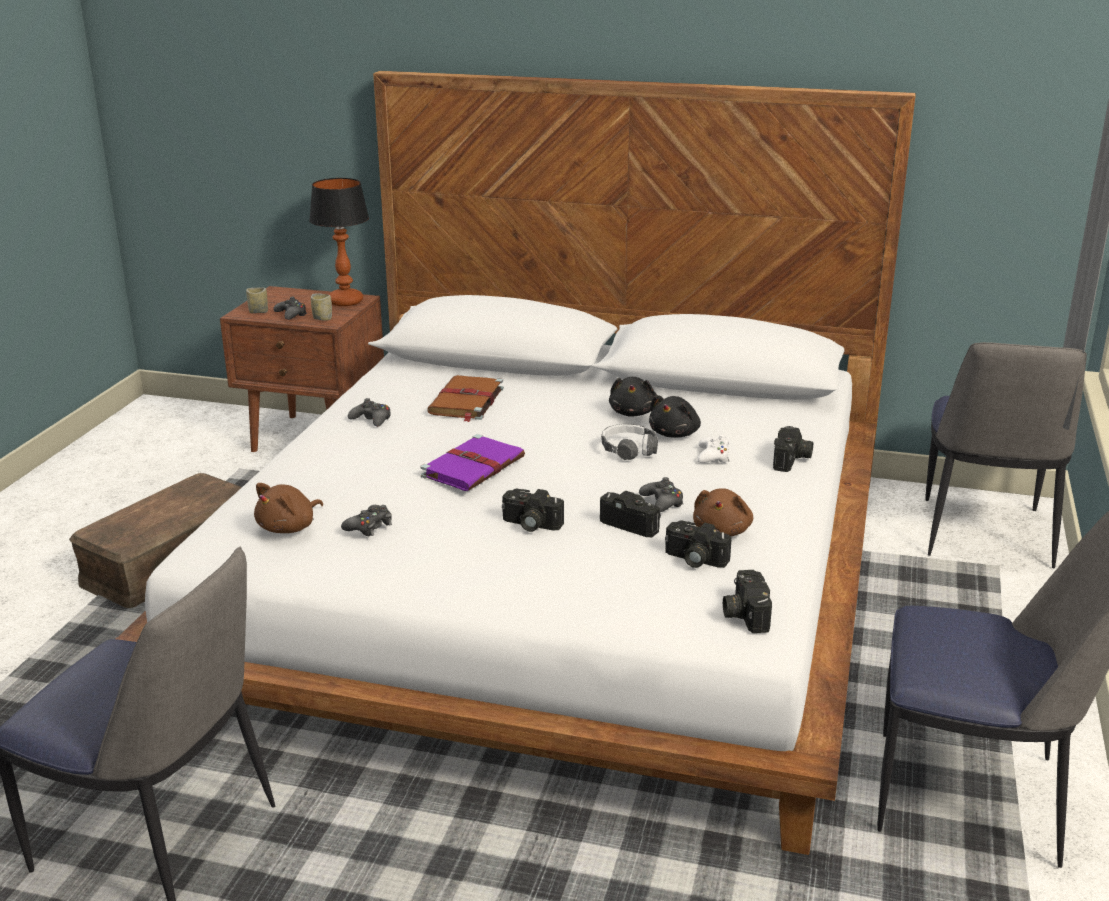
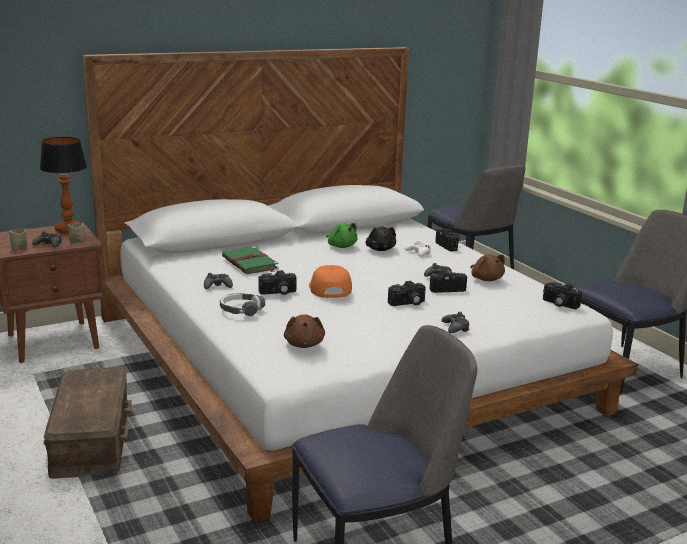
camera: 45 degrees left, 5 degrees down
black game controller [341,505,392,536] -> black game controller moved to [442,312,469,333]
purple book [420,434,525,491] -> orange cap [309,265,352,298]
brown book [427,375,504,422] -> green book [222,246,279,274]
headphones [601,424,658,460] -> headphones moved to [220,293,265,316]
black plush toy [609,377,657,416] -> green plush toy [326,223,358,248]
camera [665,520,732,568] -> camera moved to [258,270,296,295]

